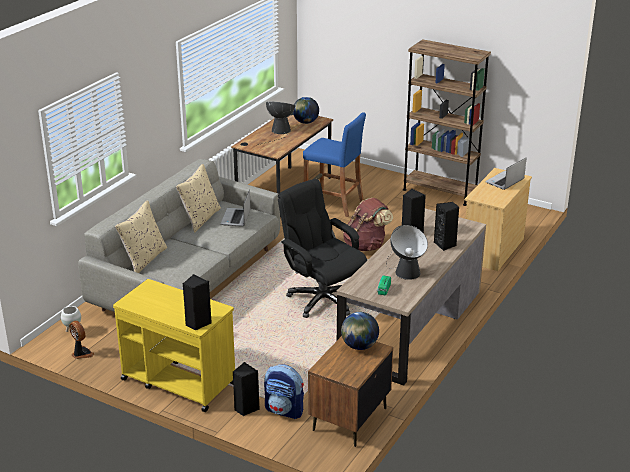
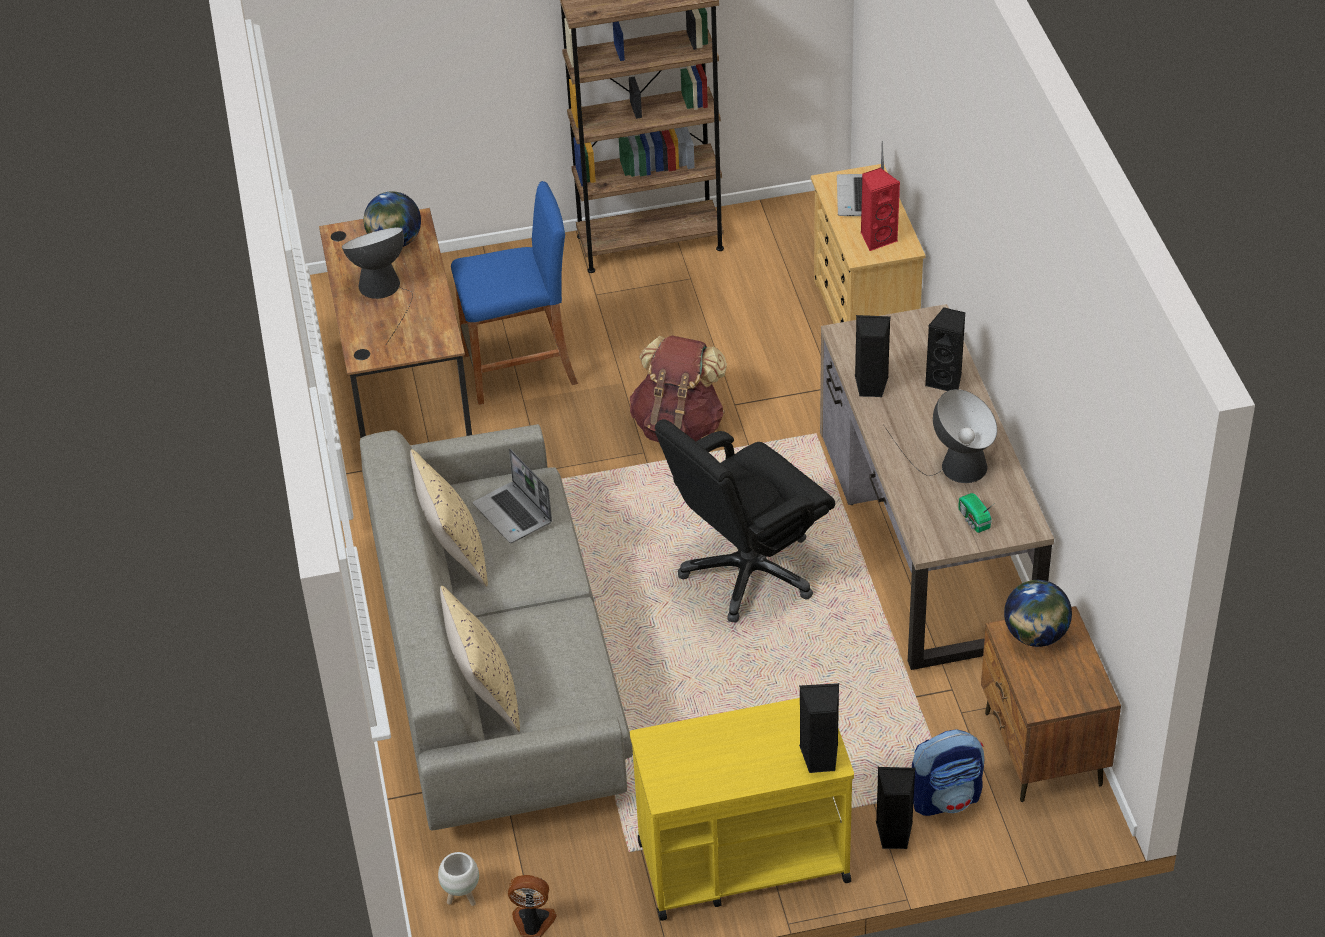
camera: 40 degrees left, 15 degrees up
black office chair [278,179,367,318] -> black office chair turned 45 degrees counterclockwise [655,419,835,623]
none -> red speaker [861,168,900,251]

